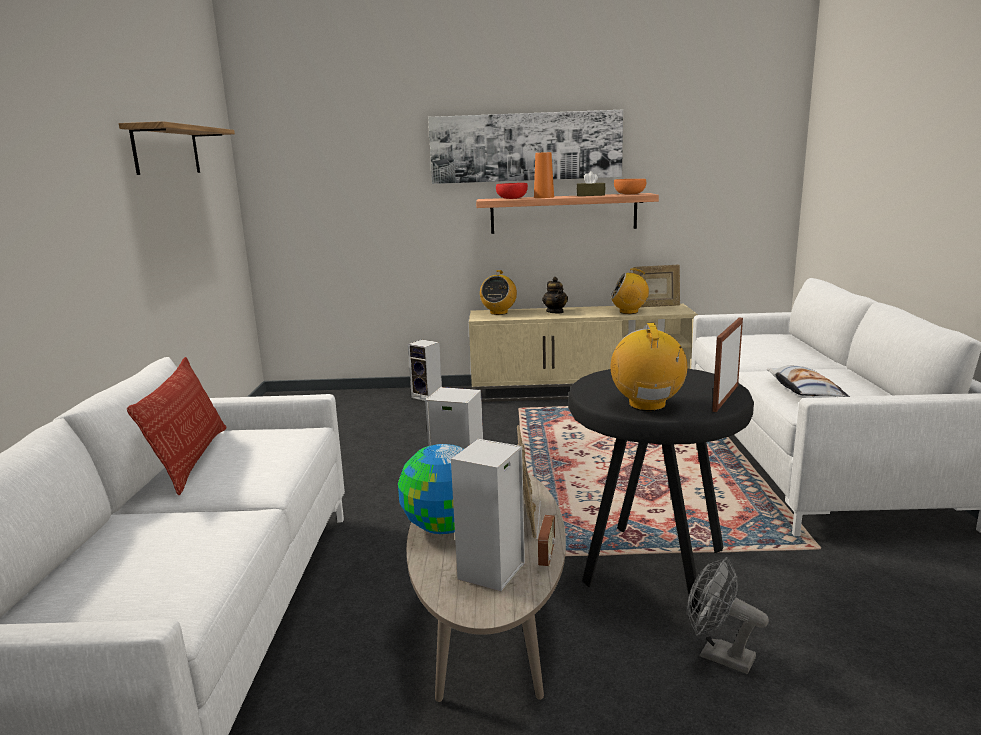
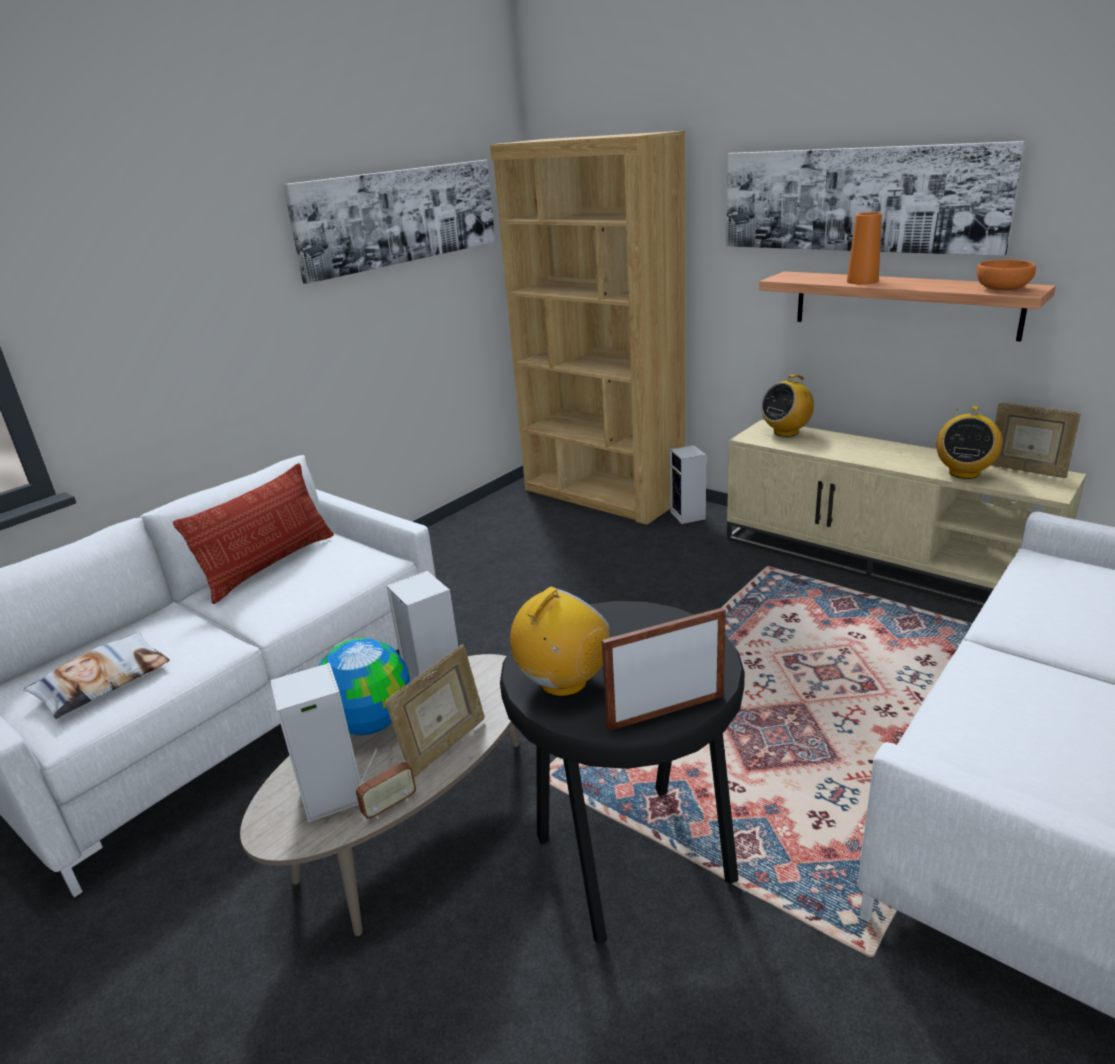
camera: 40 degrees right, 10 degrees up
shelf [119,121,235,175] -> picture [283,160,495,284]
red bowl [496,183,528,199] -> none
teapot [542,277,568,313] -> none
brown tissue box [577,171,605,196] -> none
radio [611,268,649,314] -> radio turned 105 degrees counterclockwise [936,406,1002,479]
grey fan [687,557,769,674] -> none
pillow [767,365,850,397] -> pillow moved to [23,633,170,719]
none -> brown bookcase [490,131,685,525]

